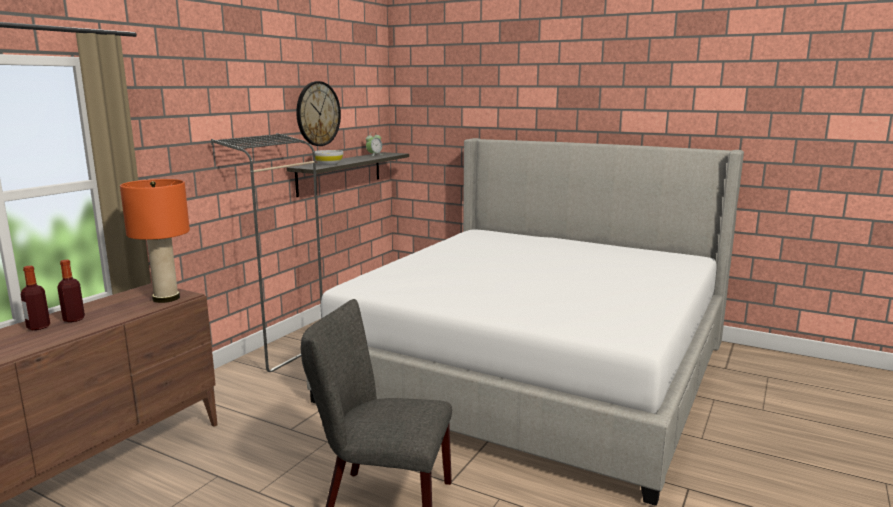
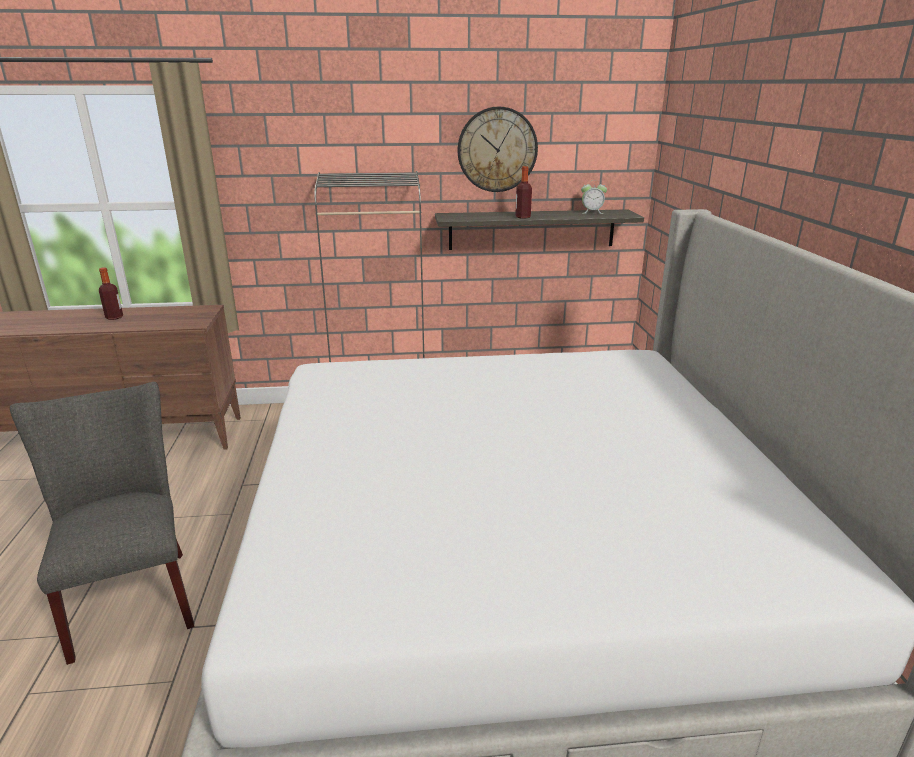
camera: 55 degrees right, 10 degrees up
bottle [21,266,50,330] -> bottle moved to [515,166,532,218]
orange table lamp [120,179,190,303] -> none
white bowl [315,150,343,165] -> none

